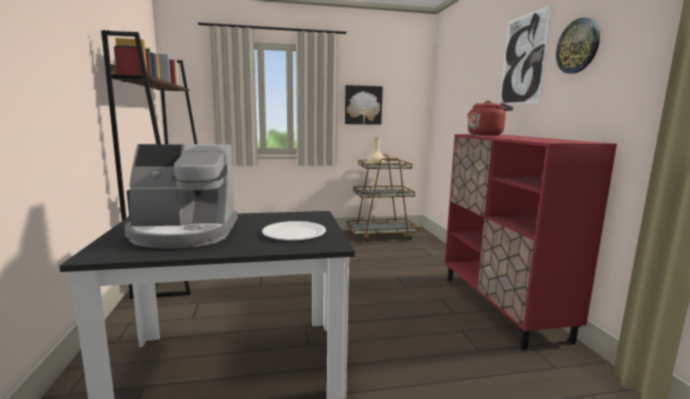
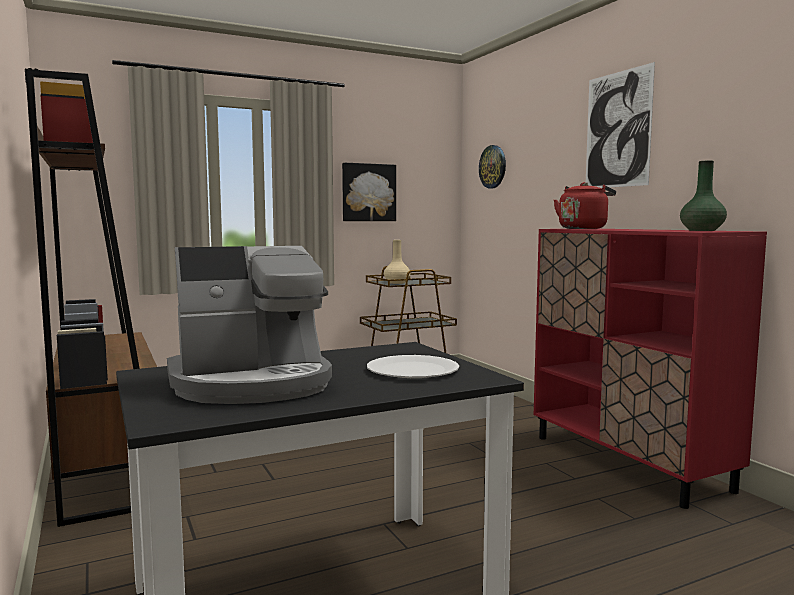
camera: 15 degrees left, 5 degrees down
wall clock [556,18,600,74] -> wall clock moved to [479,145,506,189]
none -> green vase [680,160,727,231]

